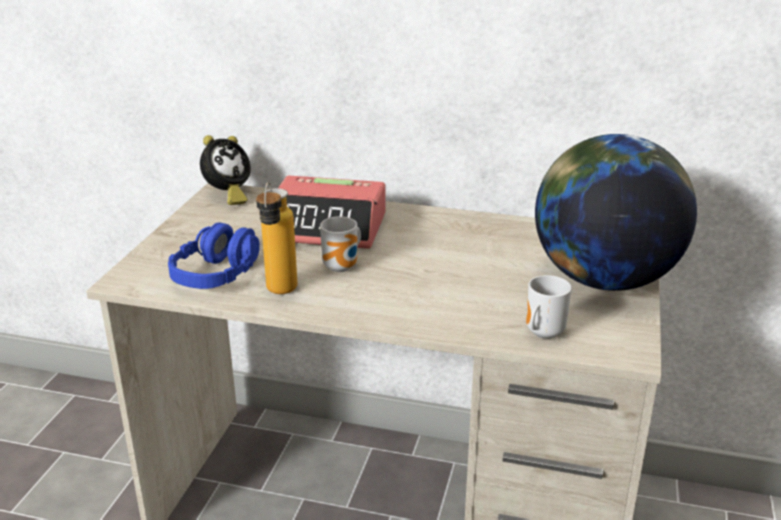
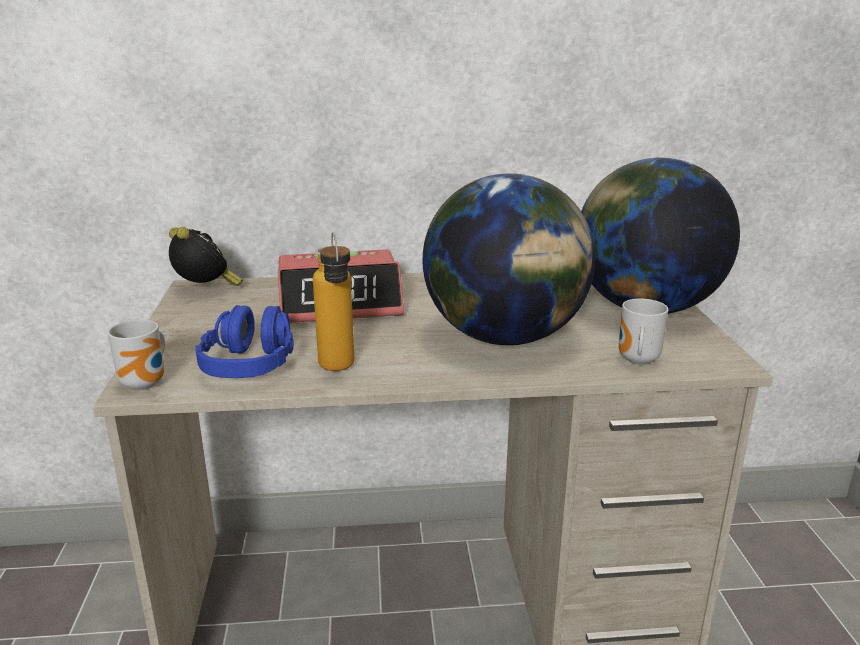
camera: 20 degrees left, 5 degrees down
alarm clock [200,135,251,205] -> alarm clock turned 60 degrees counterclockwise [169,227,243,286]
mug [320,216,361,272] -> mug moved to [108,319,165,391]
none -> globe [422,173,595,345]

